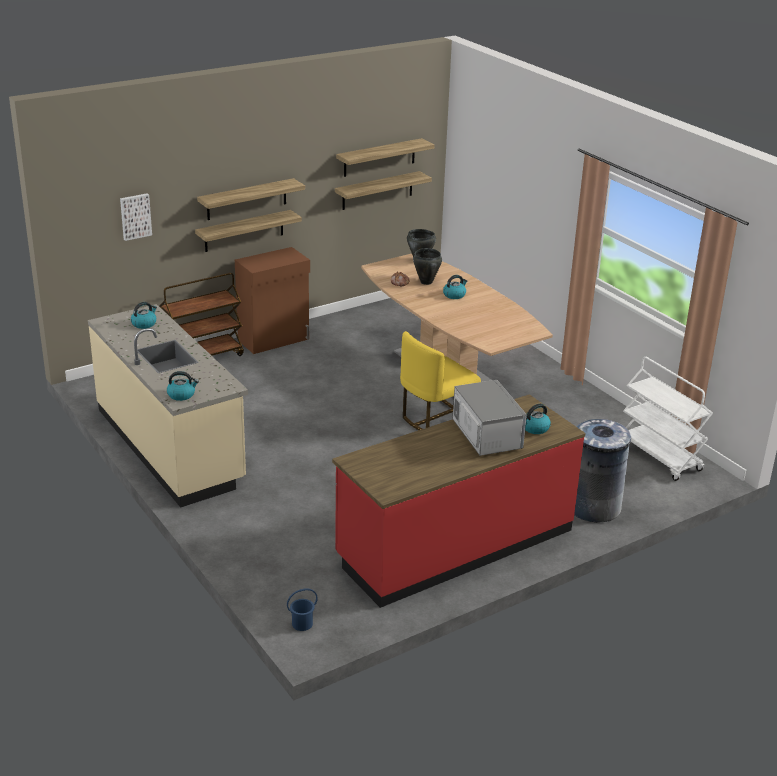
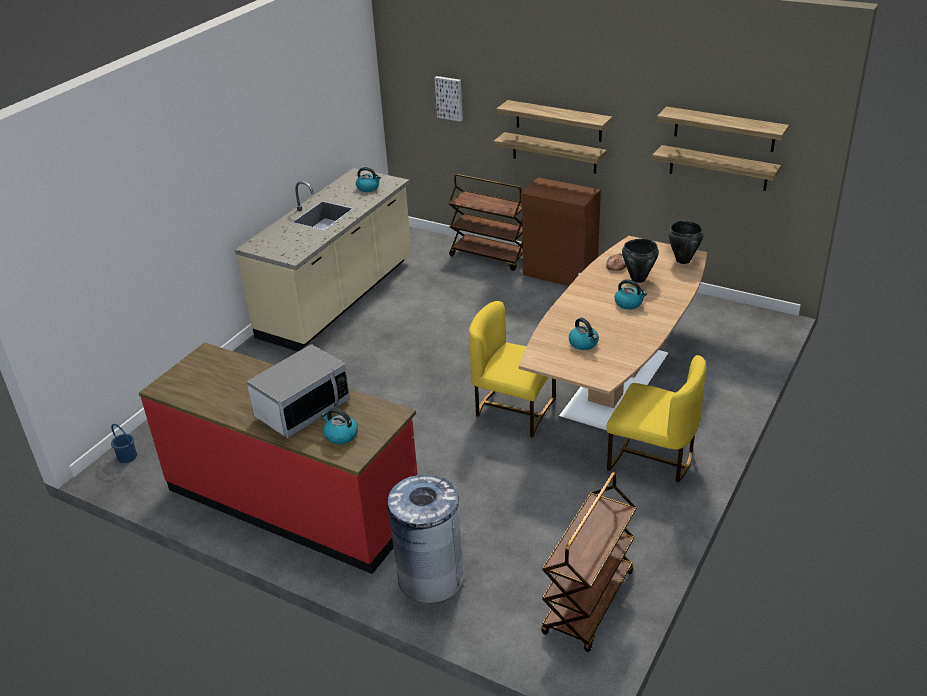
camera: 65 degrees right, 5 degrees up
kettle [167,371,199,401] -> kettle moved to [569,318,599,350]
white cart [623,357,713,481] -> brown cart [541,472,637,652]
none -> yellow chair [607,355,706,483]

